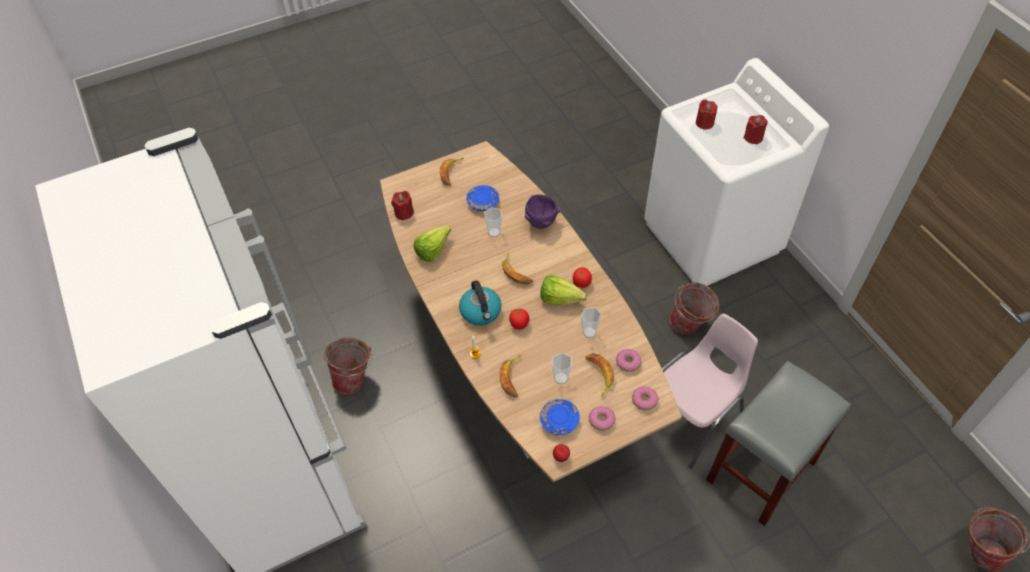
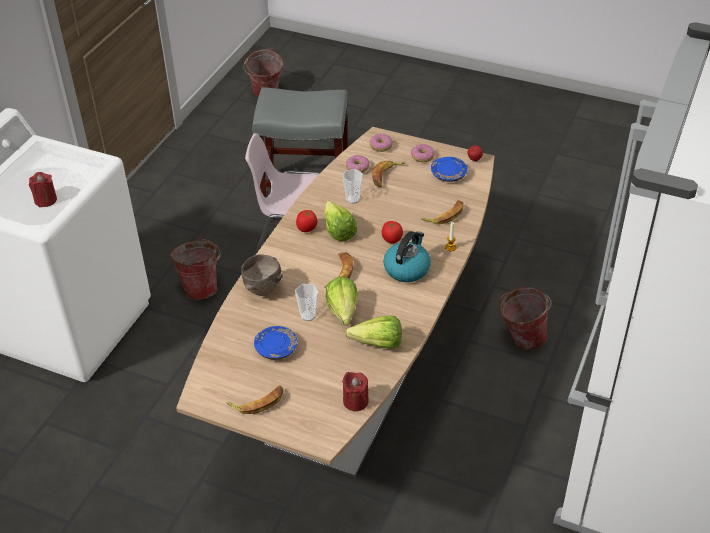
camera: 130 degrees left, 10 degrees down
bucket [323,337,372,395] -> bucket moved to [499,287,551,350]
purple bowl [525,194,561,229] -> brown bowl [241,254,283,296]
cup [552,353,572,384] -> none
red candle [743,115,768,144] -> none
none -> lettuce [325,276,358,326]

